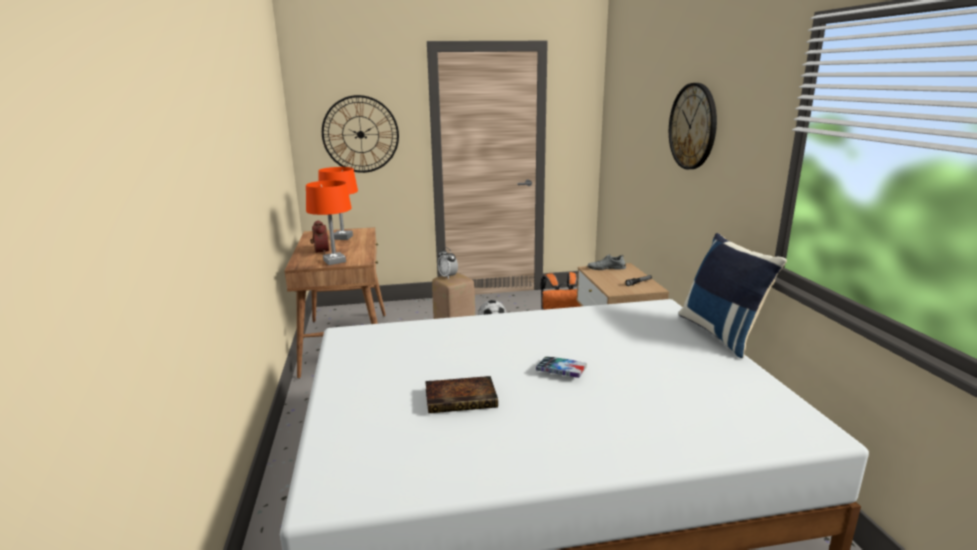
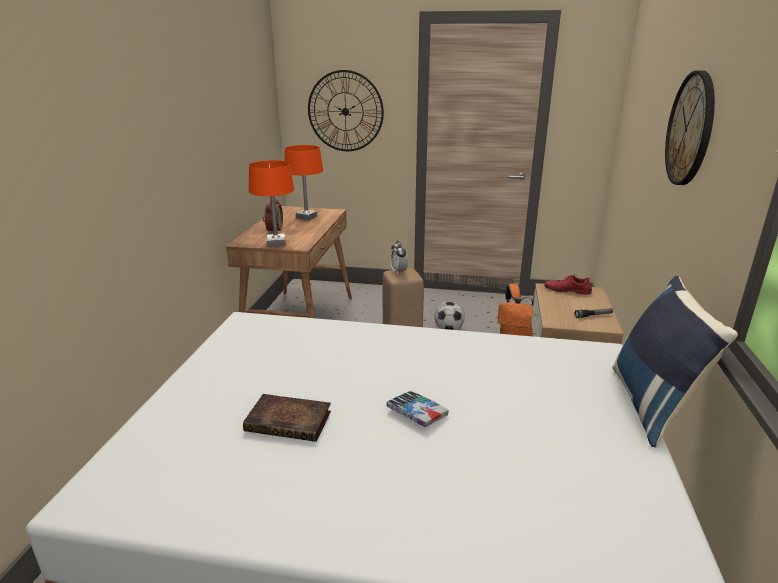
camera: 20 degrees right, 5 degrees up
grey shoe [587,254,626,270] -> red shoe [544,274,592,295]

